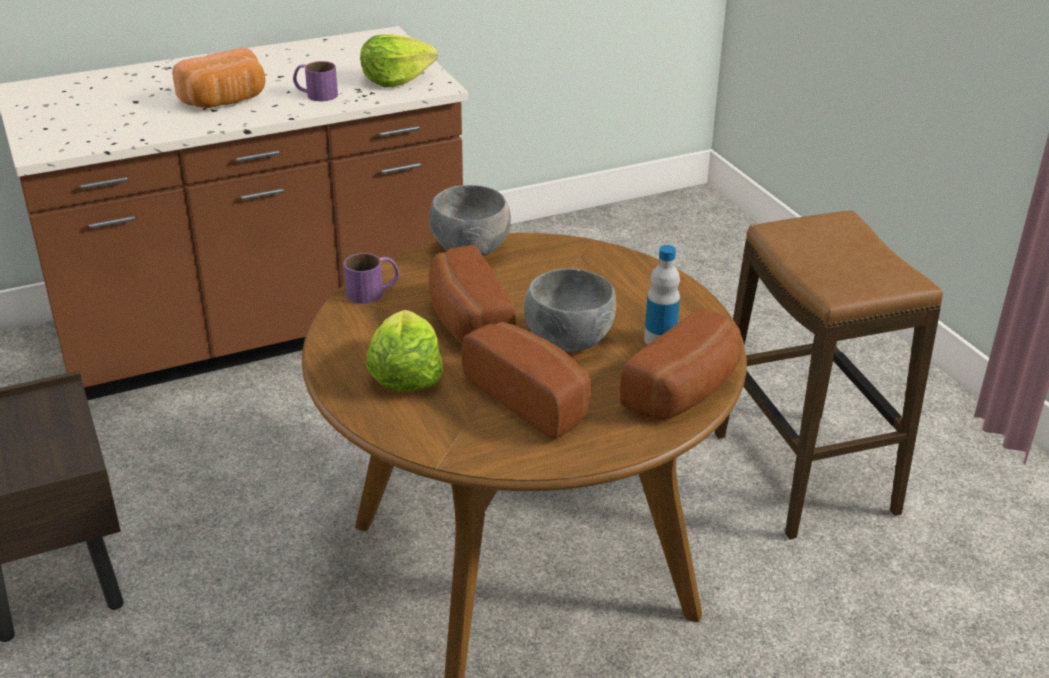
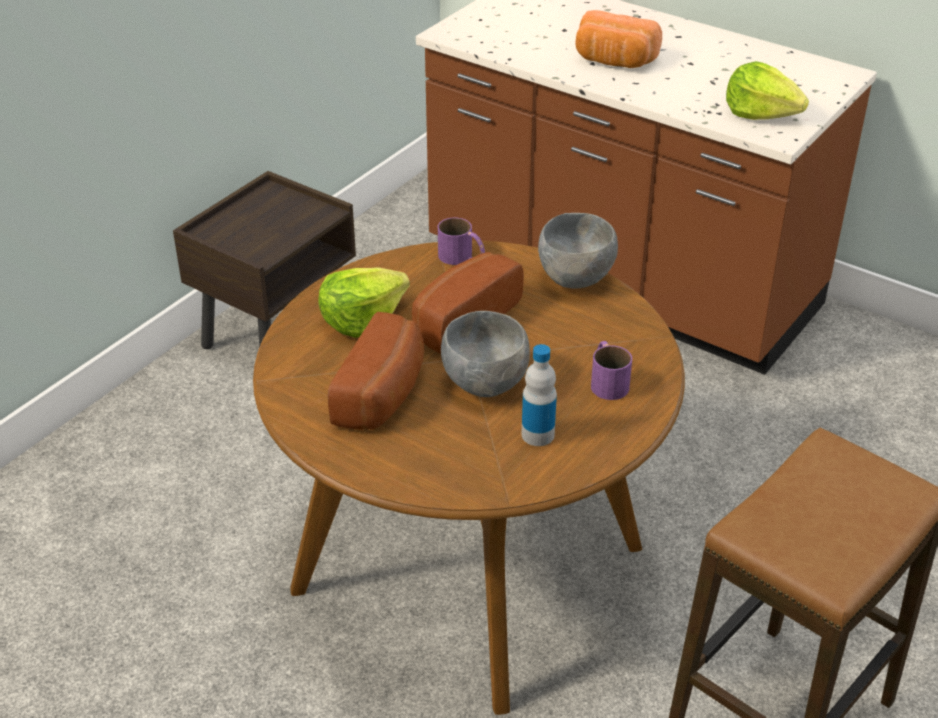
camera: 60 degrees right, 5 degrees up
purple mug [293,61,338,101] -> purple mug moved to [591,341,632,400]
bread [620,307,741,420] -> none

